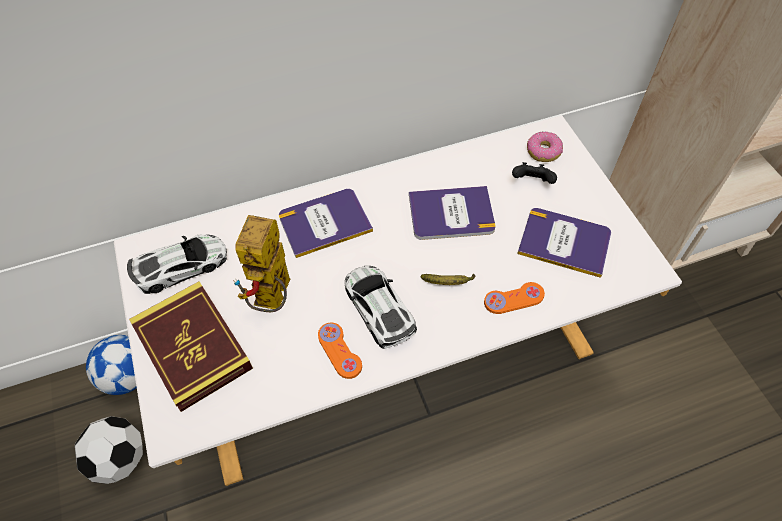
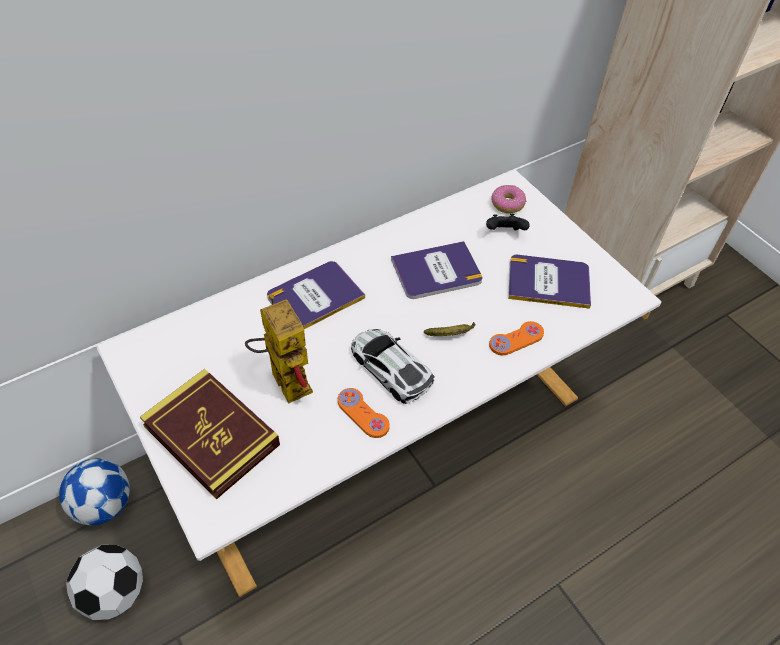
camera: 15 degrees left, 5 degrees down
toy car [127,235,227,294] -> none
toy robot [233,215,290,312] -> toy robot turned 150 degrees clockwise [245,294,313,404]

